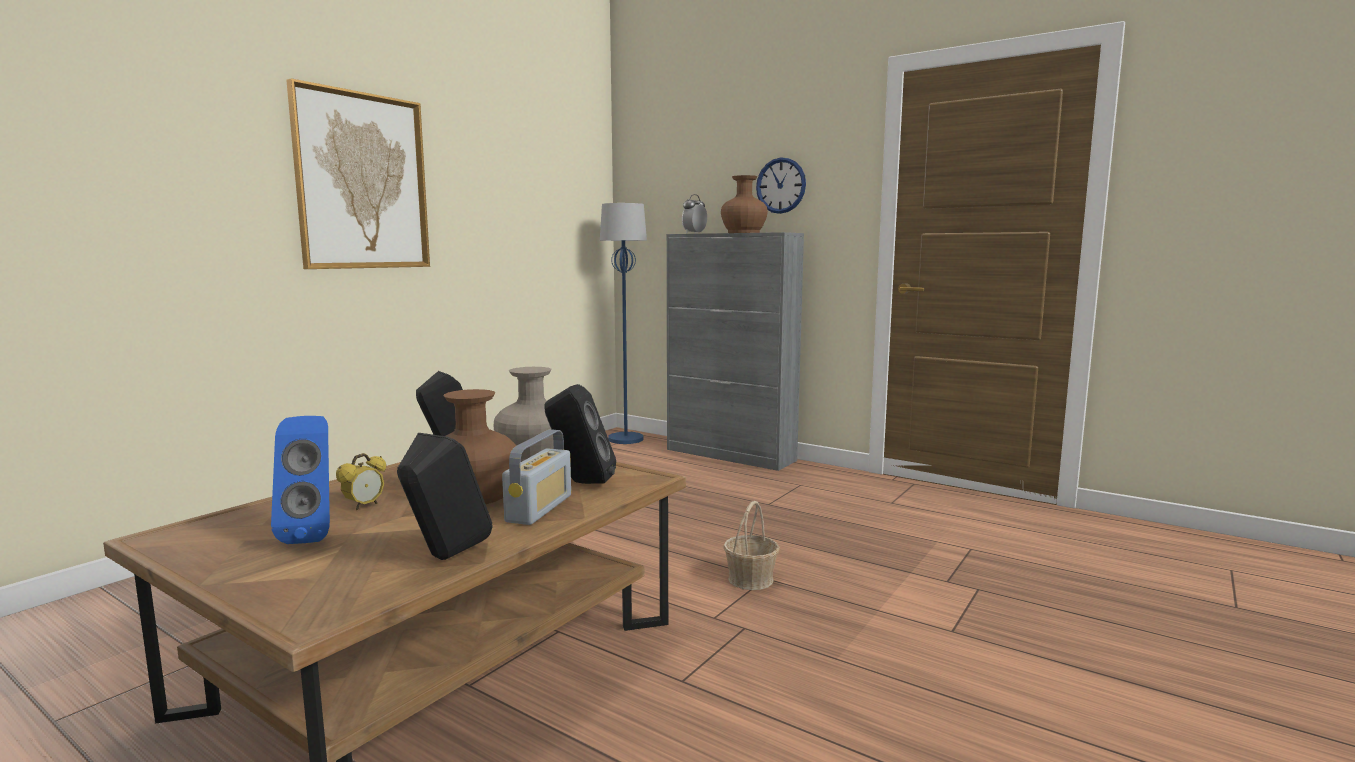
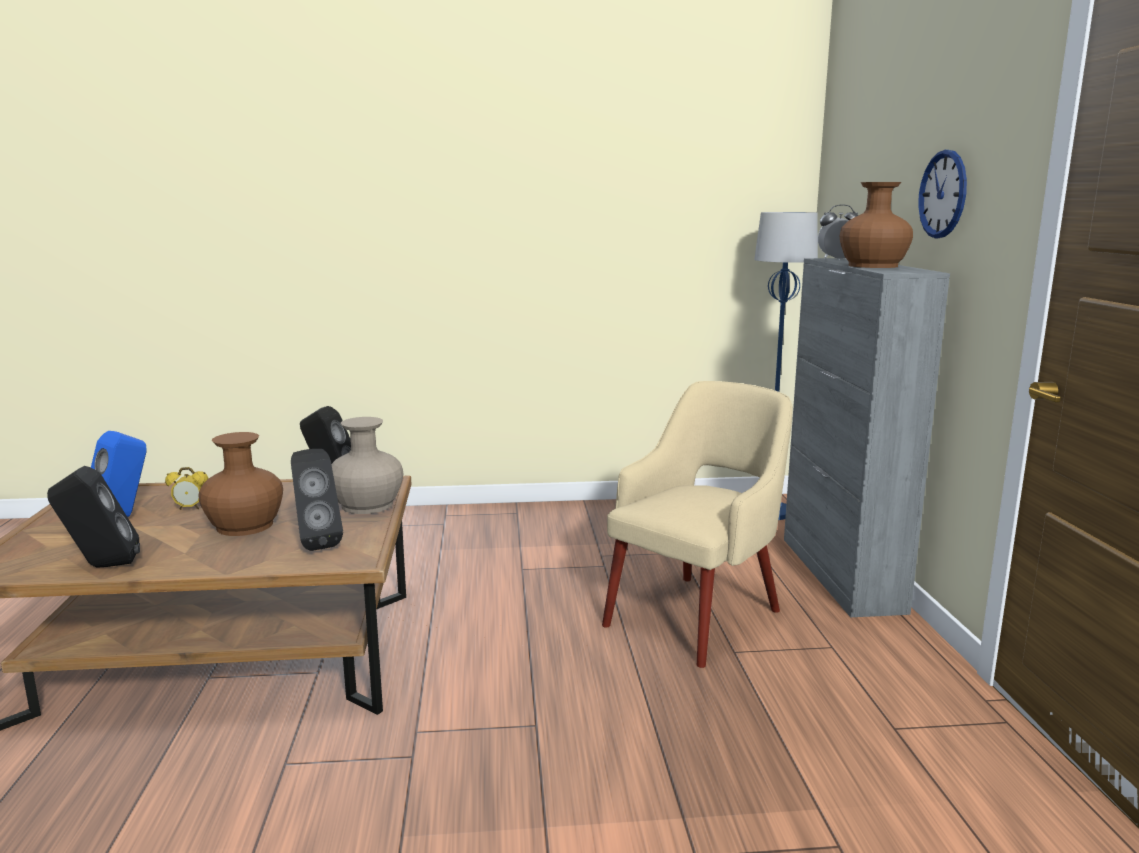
camera: 50 degrees right, 5 degrees up
picture [286,78,430,269] -> none
radio [502,429,571,525] -> none
basket [723,501,780,590] -> none
none -> beige armchair [602,381,793,668]

